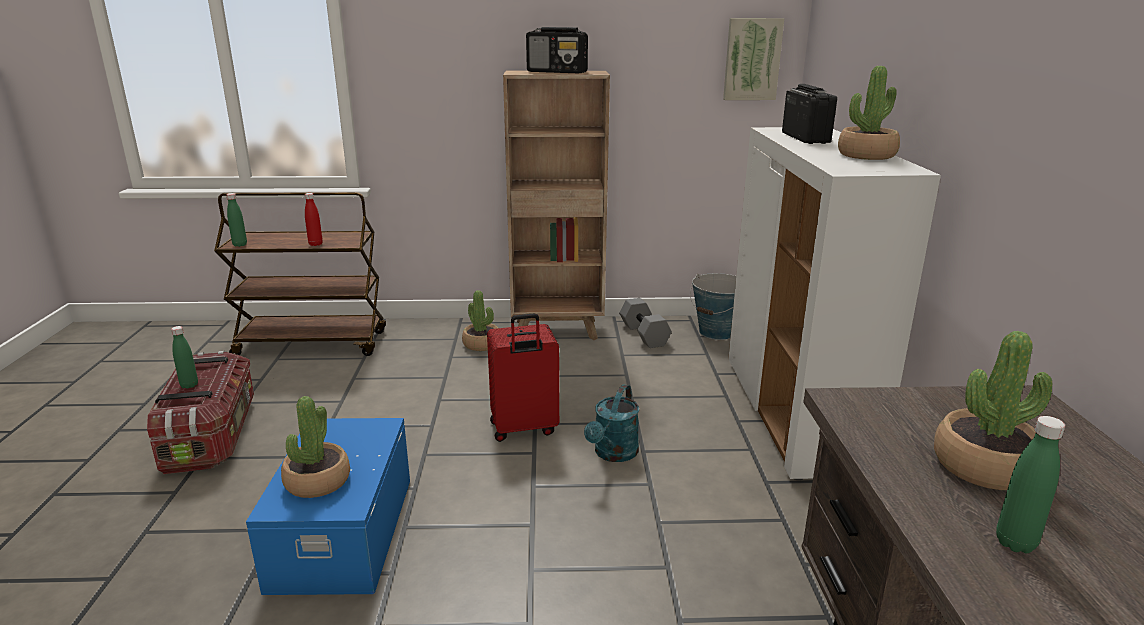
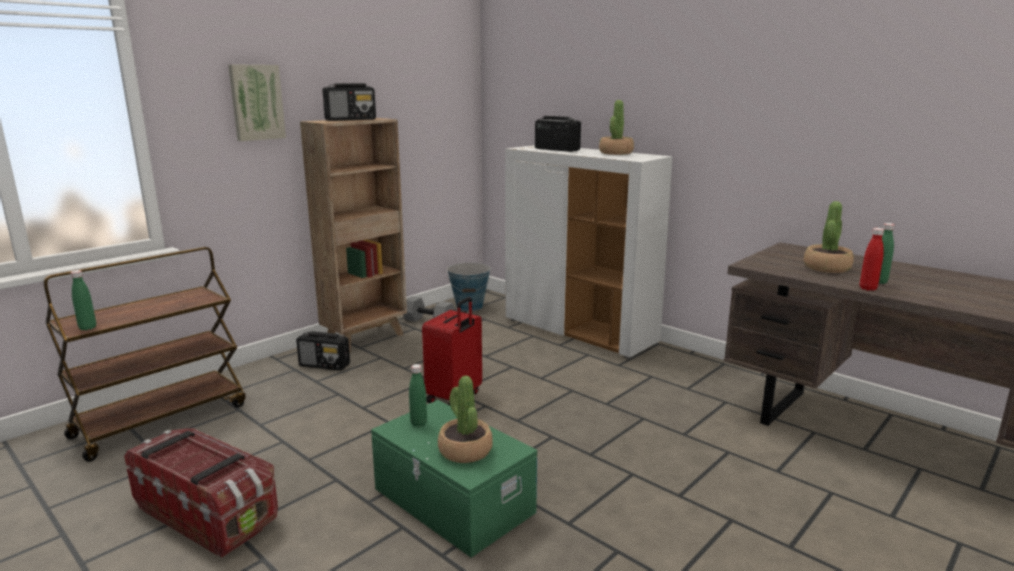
camera: 45 degrees left, 5 degrees down
green bottle [171,326,198,389] -> green bottle moved to [409,364,427,427]
blue storage box [246,418,410,595] -> green storage box [371,400,537,558]
red bottle [305,193,323,246] -> red bottle moved to [860,228,884,291]
potted plant [462,290,498,351] -> radio [296,331,350,371]
turquoise watering can [584,384,639,462] -> none
picture [723,18,785,100] -> picture moved to [228,64,286,141]

